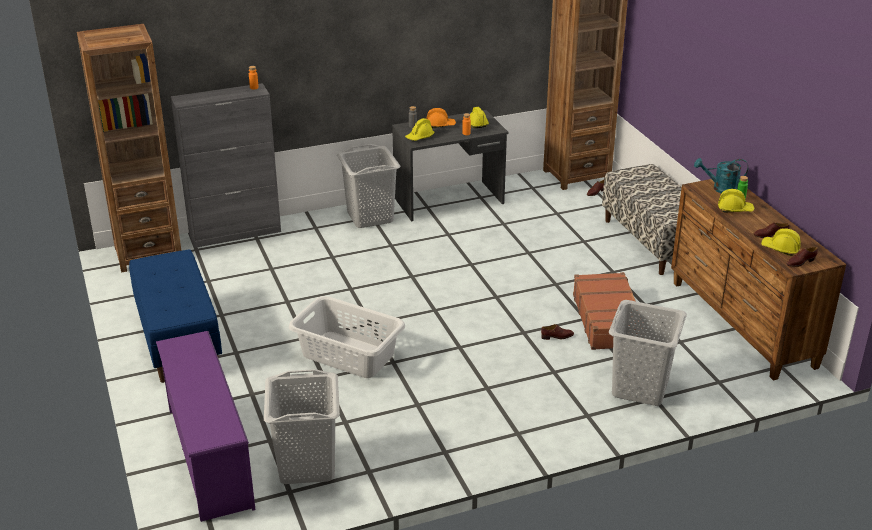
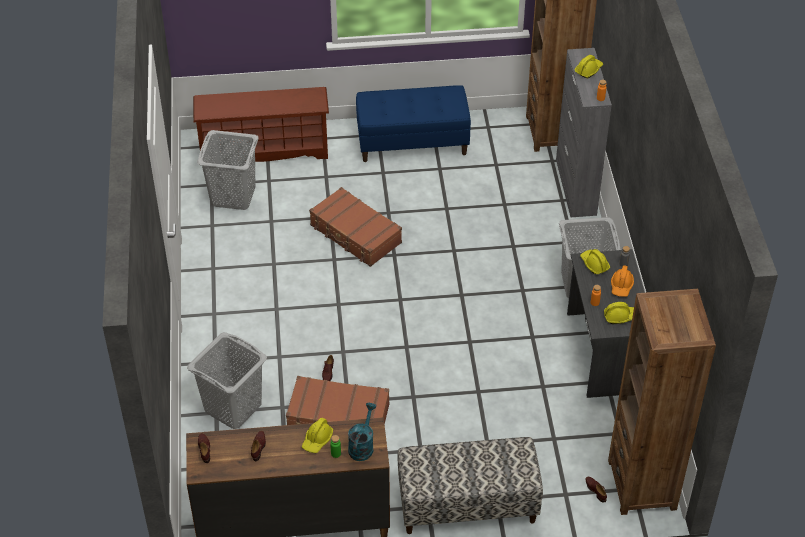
camera: 105 degrees right, 15 degrees up
purple shoe rack [156,331,256,522] -> brown shoe rack [193,87,329,162]
grey laundry basket [289,296,405,378] -> brown suitcase [309,187,402,267]
yellow hard hat [761,228,801,256] -> yellow hard hat moved to [574,55,603,78]

